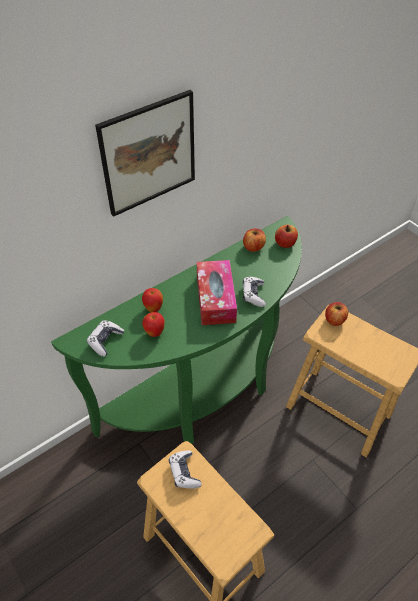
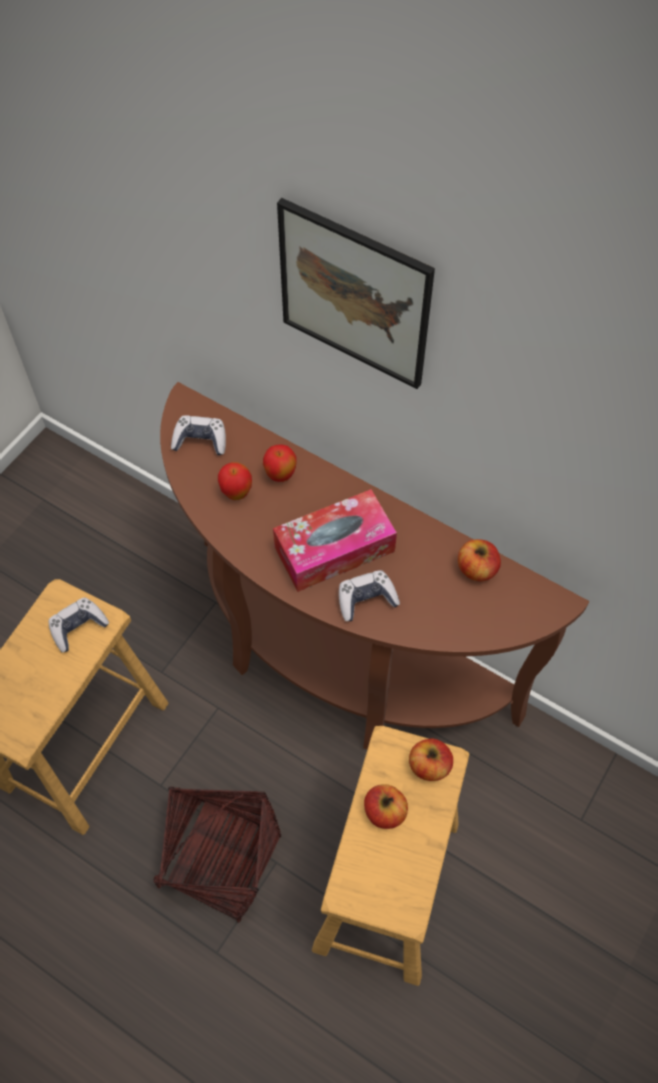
camera: 70 degrees right, 10 degrees up
green console table [51,216,302,444] -> brown console table [160,382,589,749]
apple [275,225,298,248] -> apple moved to [364,784,408,829]
none -> basket [153,786,281,923]

